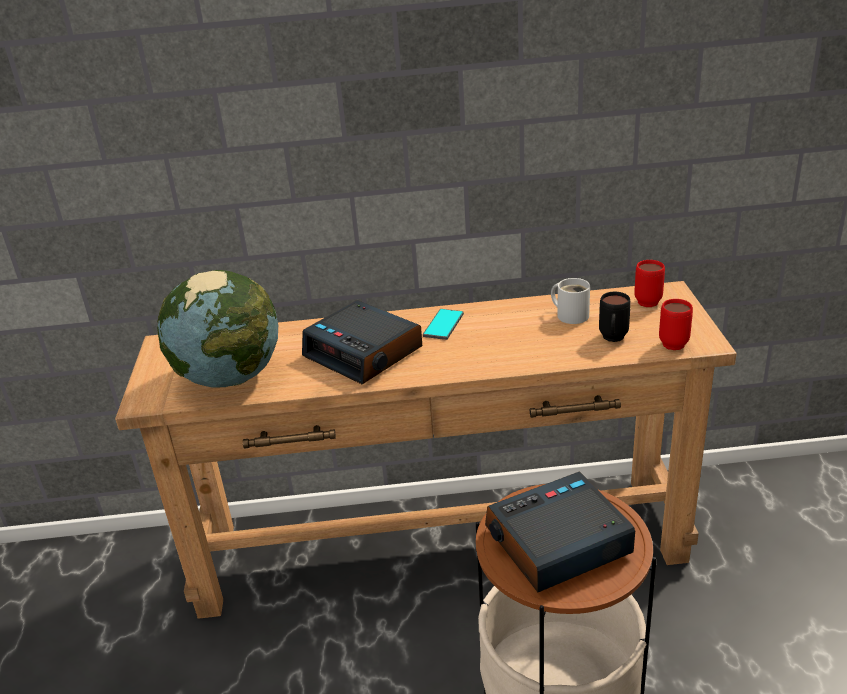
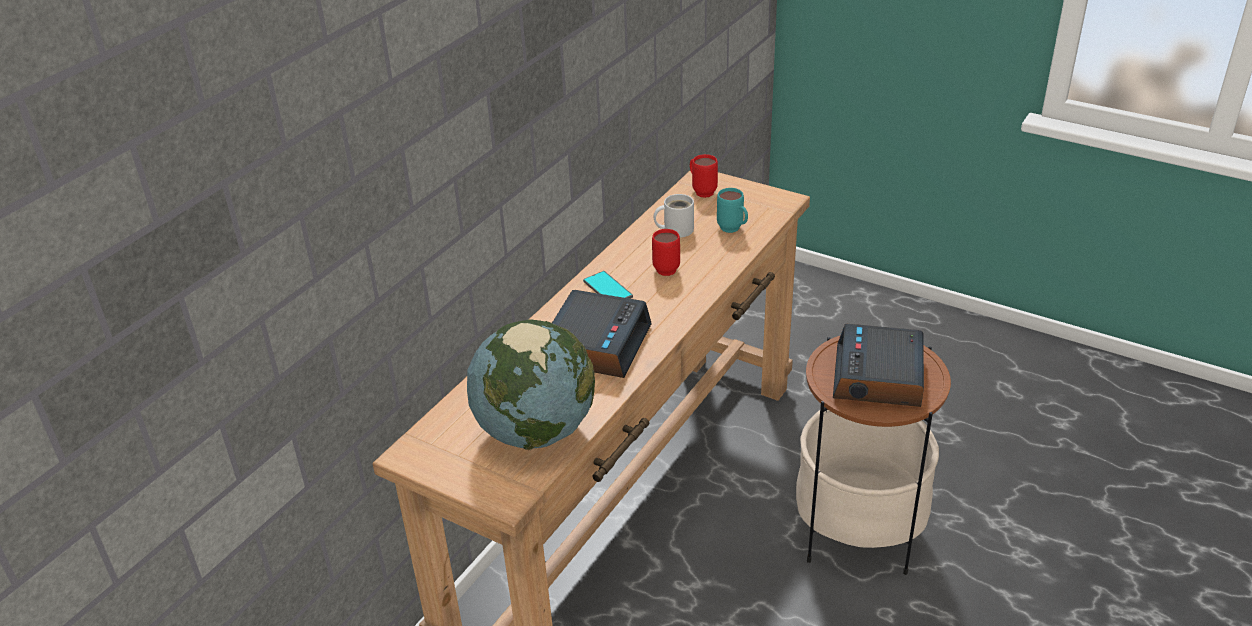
camera: 55 degrees left, 5 degrees up
alarm clock [302,300,422,384] -> alarm clock turned 60 degrees counterclockwise [552,290,652,378]
black mug [599,292,631,342] -> turquoise mug [717,188,748,233]
red mug [659,299,693,350] -> red mug moved to [652,229,680,276]

